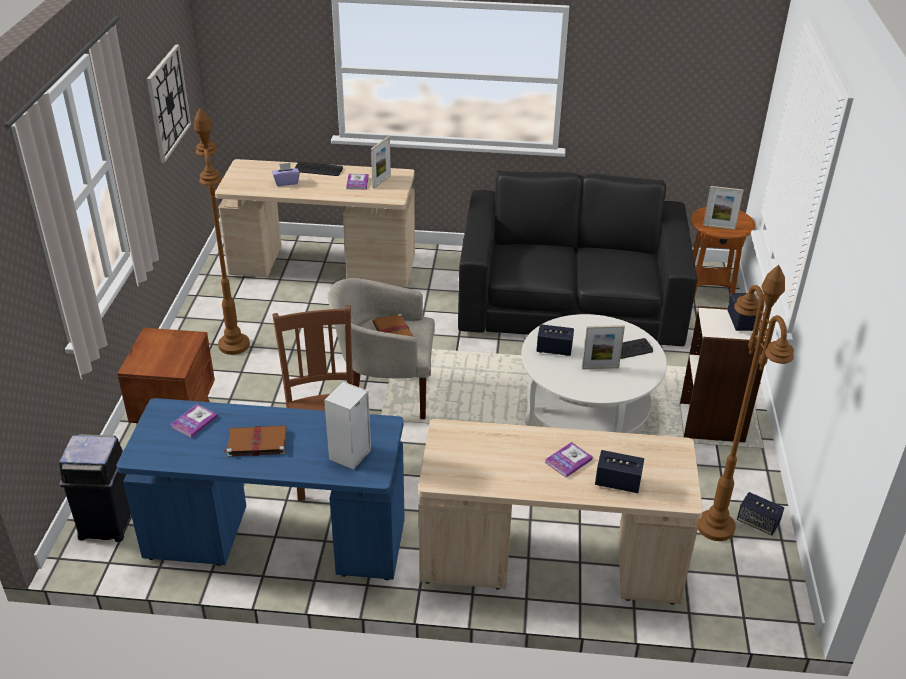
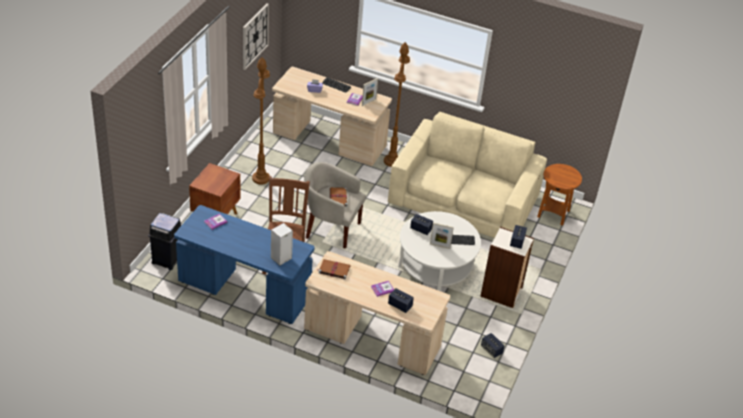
camera: 15 degrees right, 5 degrees up
brown book [223,426,287,457] -> brown book moved to [317,259,351,280]
black sofa [458,171,697,346] -> beige sofa [388,111,547,238]
brown floor lamp [697,265,794,541] -> brown floor lamp moved to [384,42,410,167]
picture frame [703,186,744,230] -> none

